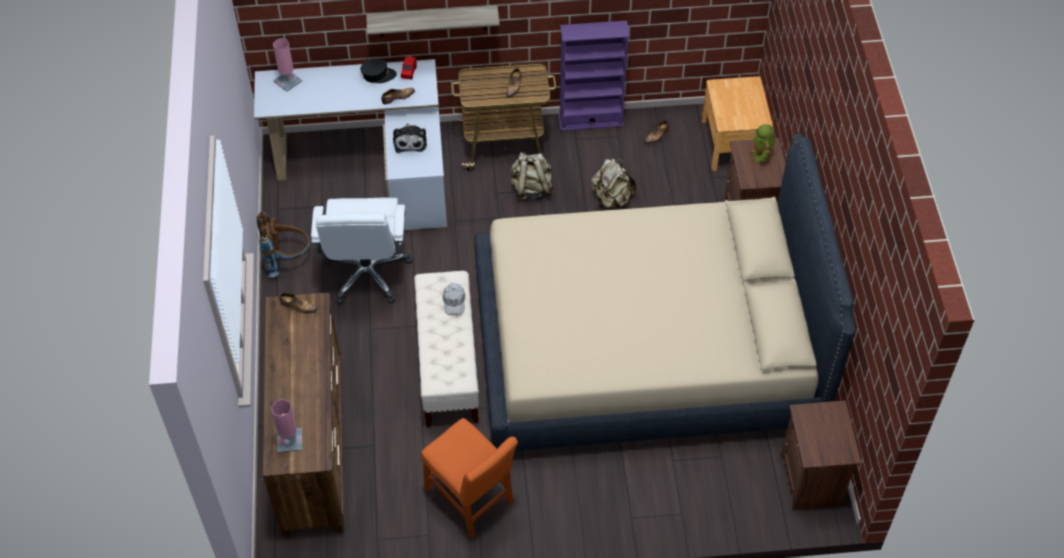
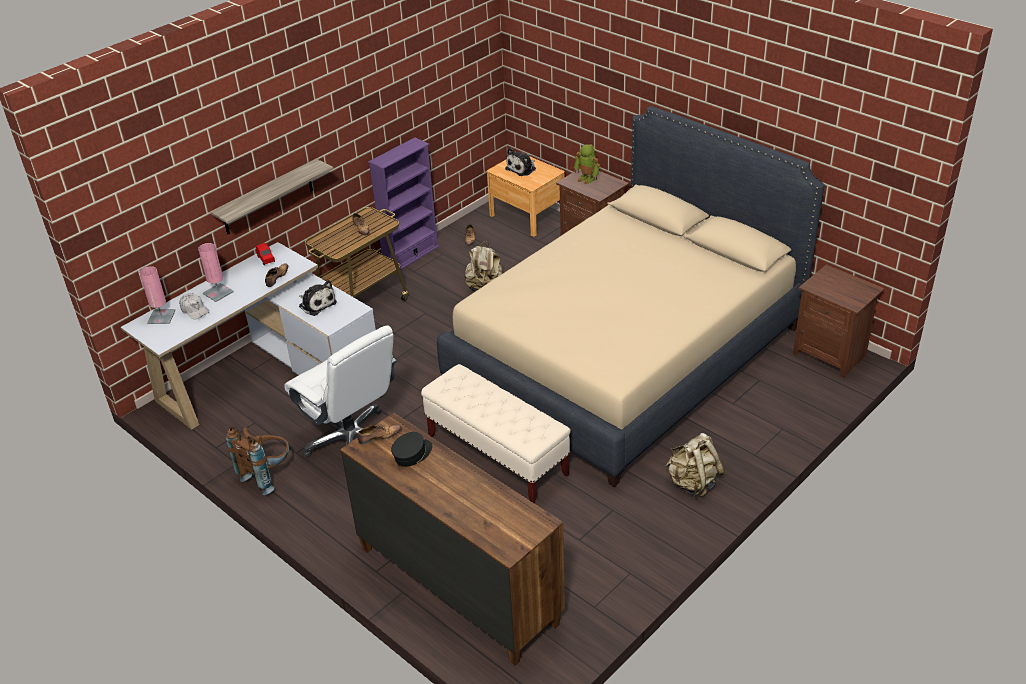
camera: 40 degrees left, 15 degrees down
pink table lamp [272,400,303,453] -> pink table lamp moved to [198,243,234,302]
black cap [360,59,397,83] -> black cap moved to [391,432,432,467]
orange chair [421,418,518,538] -> none
white cap [443,284,465,315] -> white cap moved to [179,294,209,320]
beige backpack [511,152,554,200] -> beige backpack moved to [665,433,725,498]
none -> plush toy [505,148,536,176]

